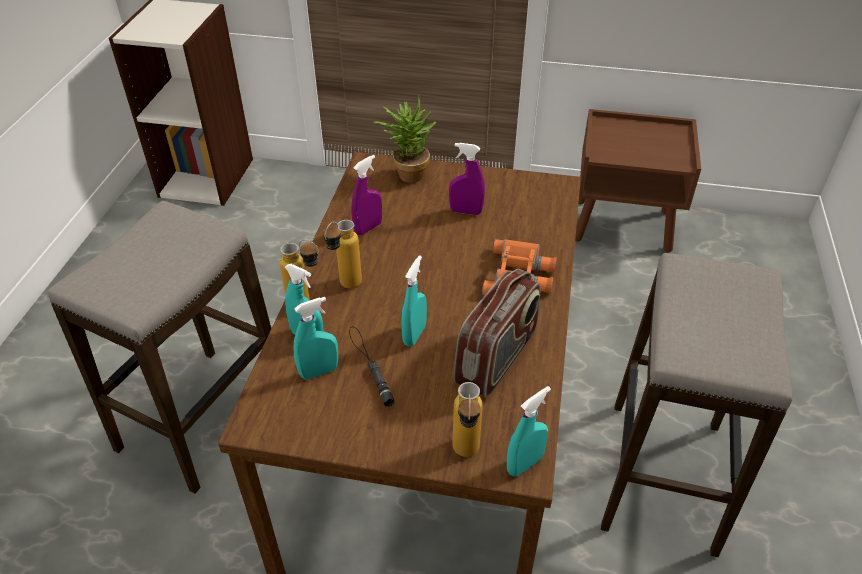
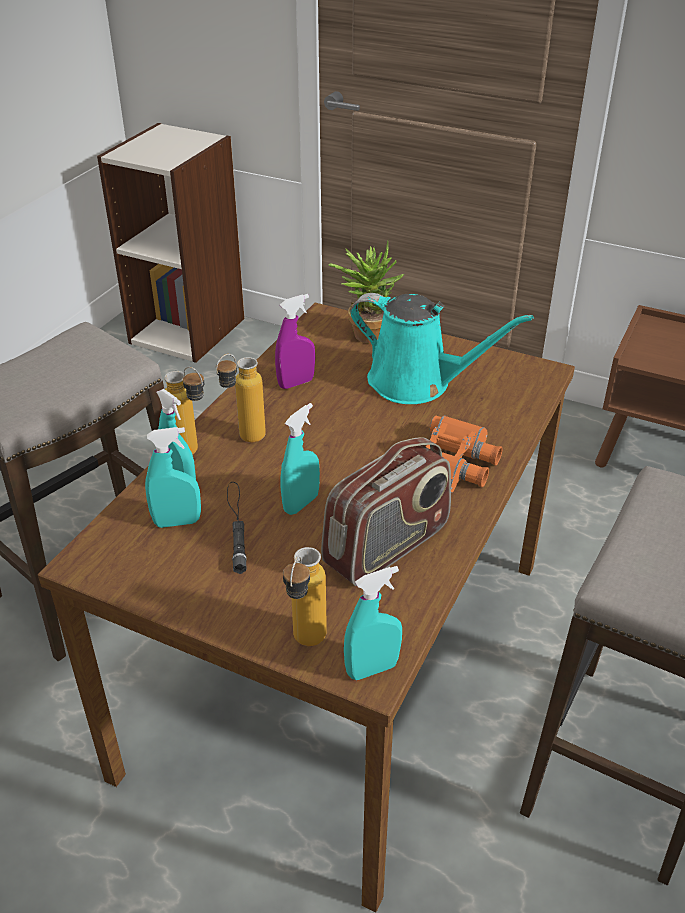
camera: 15 degrees right, 5 degrees down
purple spray bottle [449,143,485,215] -> turquoise watering can [350,293,533,404]

